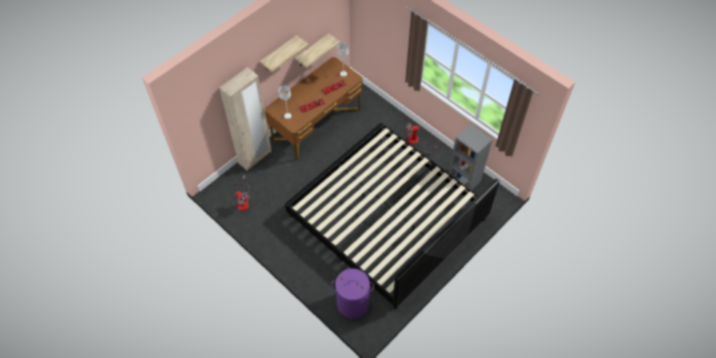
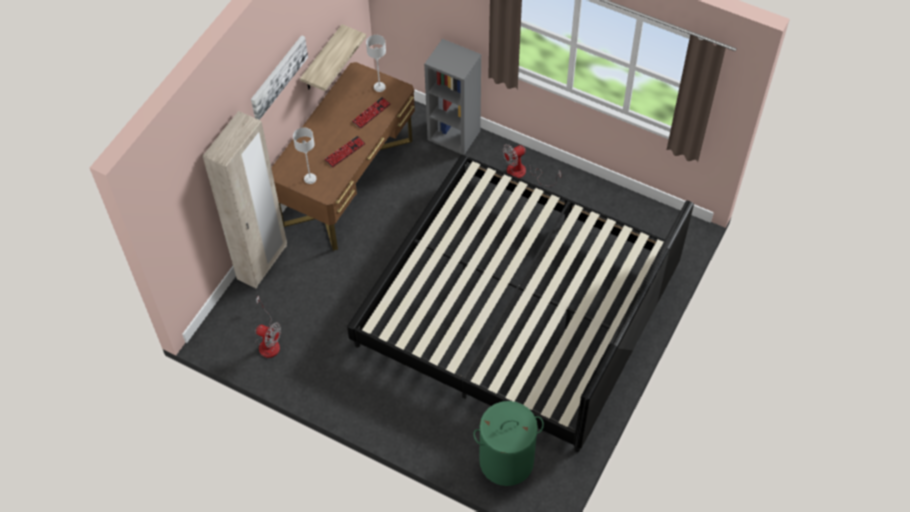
camera: 15 degrees left, 0 degrees up
shelf [260,35,309,72] -> picture [251,35,308,120]
purple laundry basket [331,268,374,318] -> green laundry basket [473,401,544,486]
grey bookcase [449,124,493,191] -> grey bookcase moved to [424,39,481,155]

